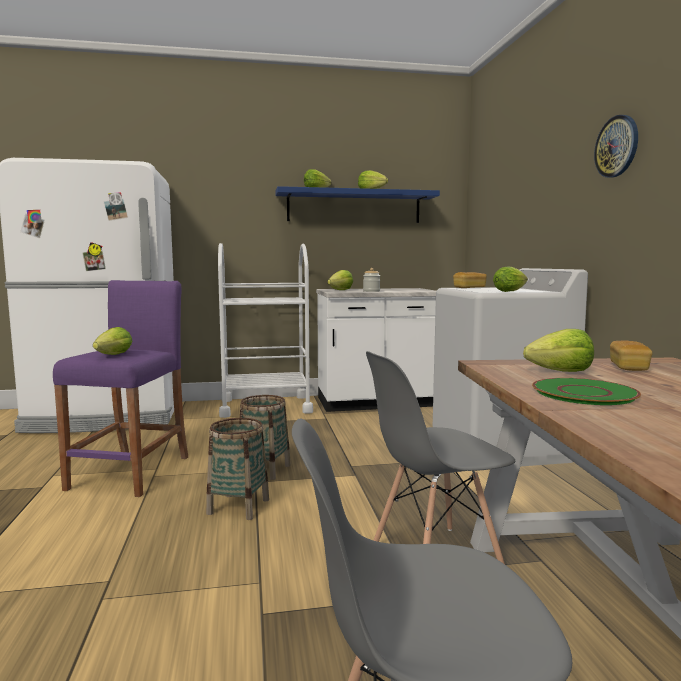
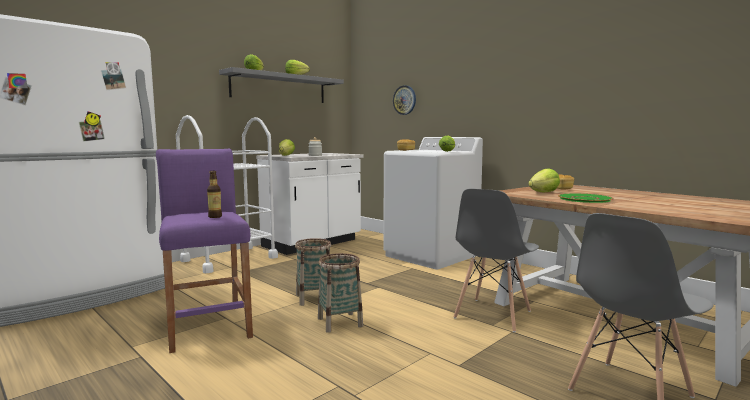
camera: 35 degrees left, 0 degrees up
lettuce [93,327,132,355] -> bottle [207,171,222,218]
blue shelf [276,186,440,223] -> grey shelf [219,67,344,103]
wall clock [594,115,638,178] -> wall clock moved to [393,85,416,115]

